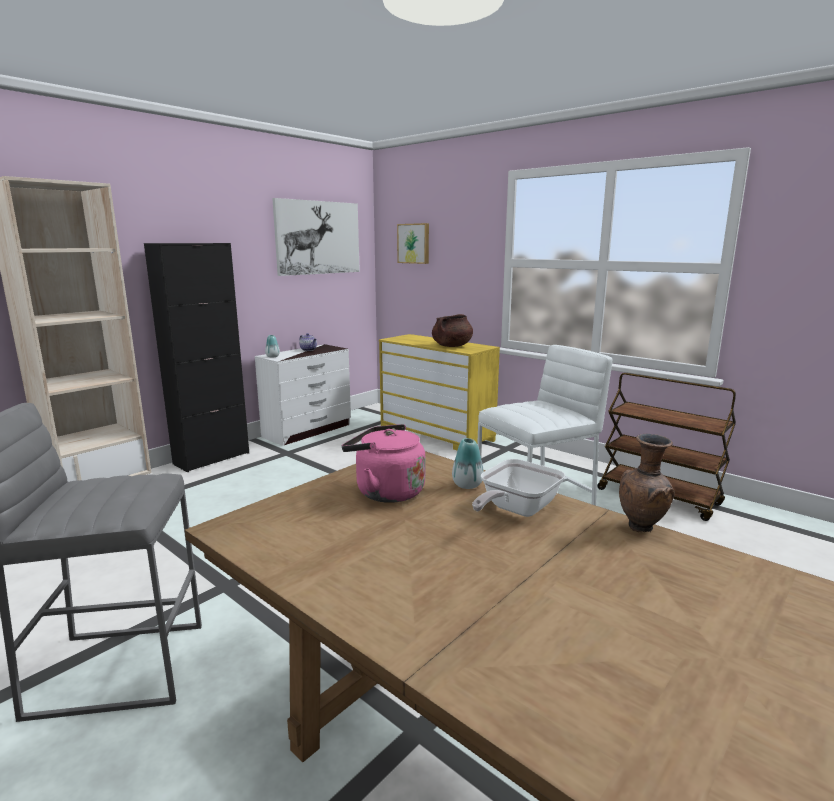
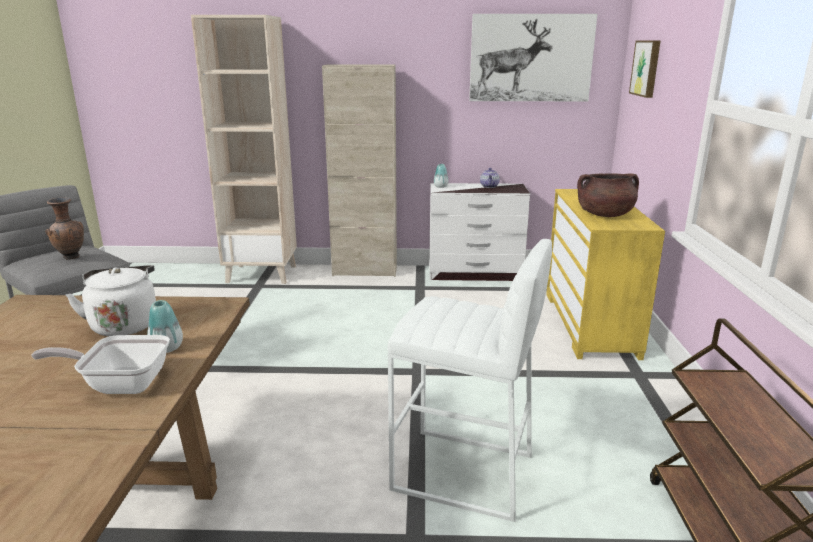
camera: 50 degrees right, 5 degrees up
black cabinet [144,243,249,472] -> beige cabinet [322,64,397,277]
pink kettle [342,424,425,503] -> white kettle [66,265,156,336]
brown vase [619,434,675,532] -> brown vase moved to [46,198,84,260]

